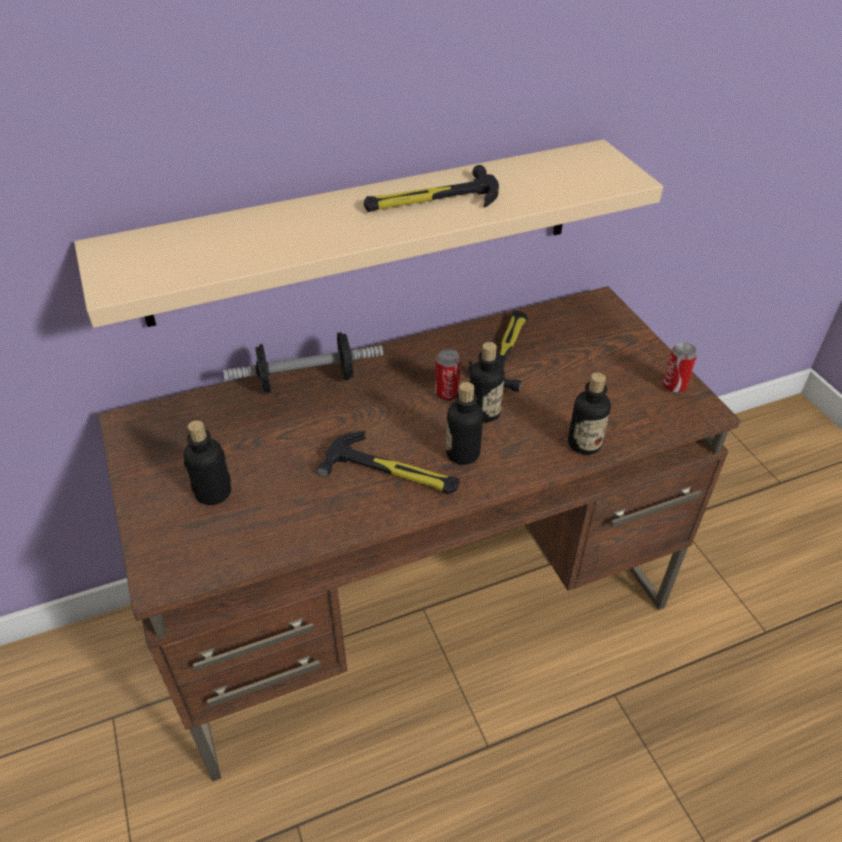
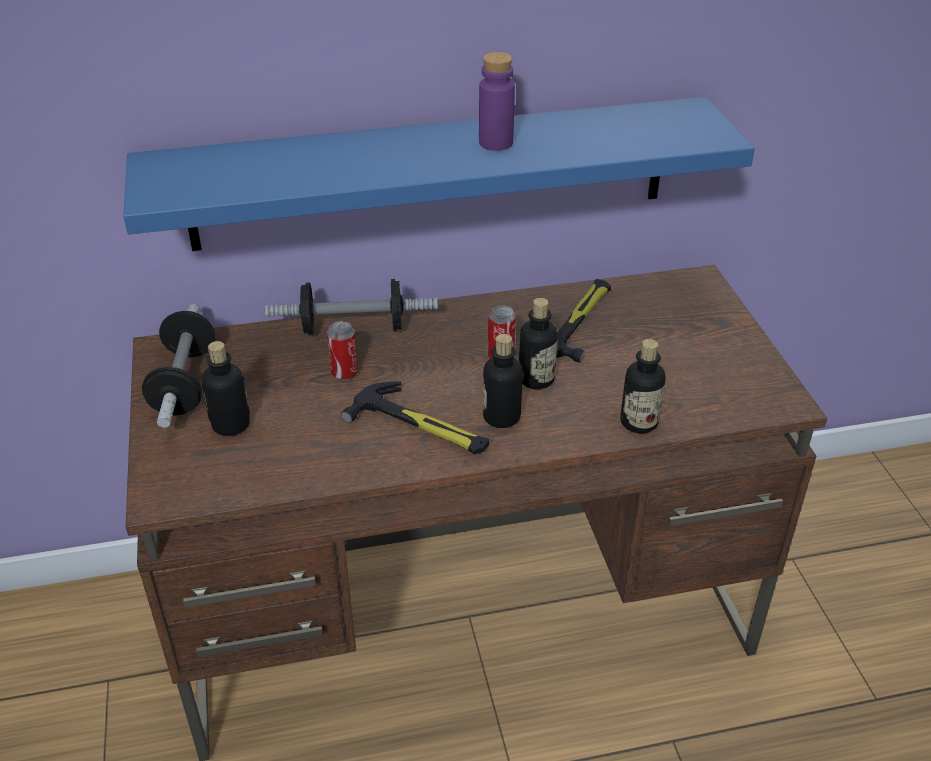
camera: 10 degrees right, 5 degrees down
beige shelf [74,139,663,328] -> blue shelf [123,97,755,251]
hammer [364,165,499,212] -> purple bottle [479,52,515,151]
can [663,342,697,394] -> can moved to [327,321,358,381]
none -> dumbbell [142,304,215,428]

